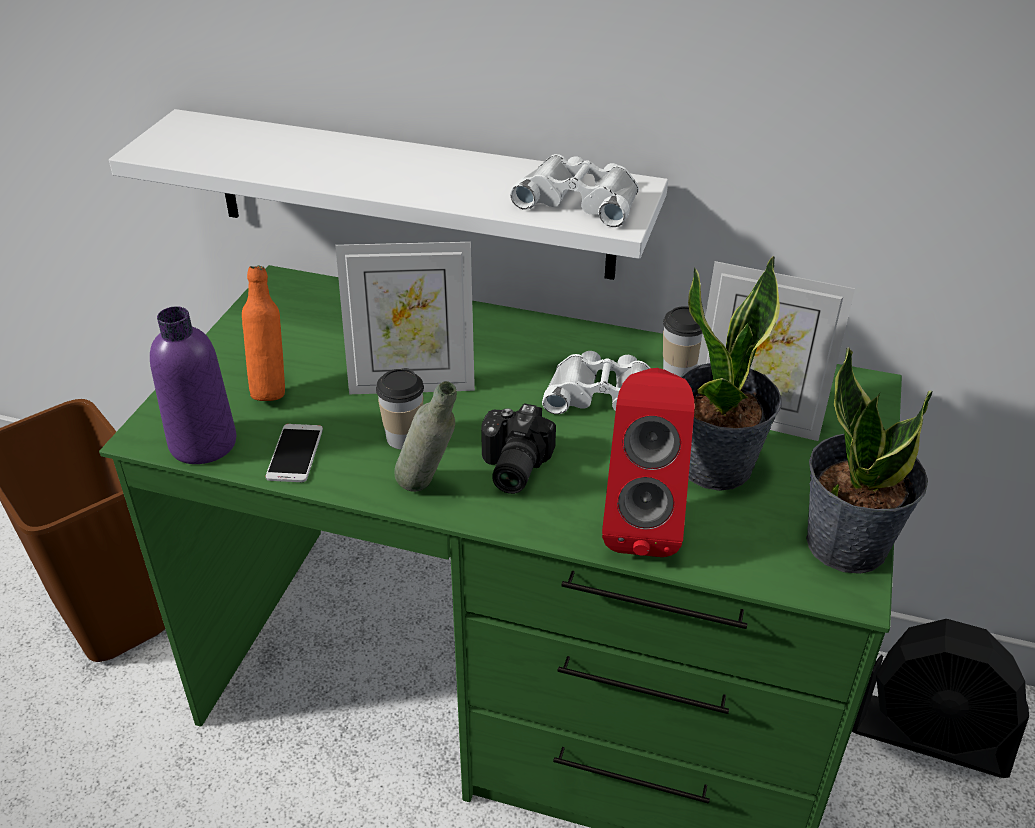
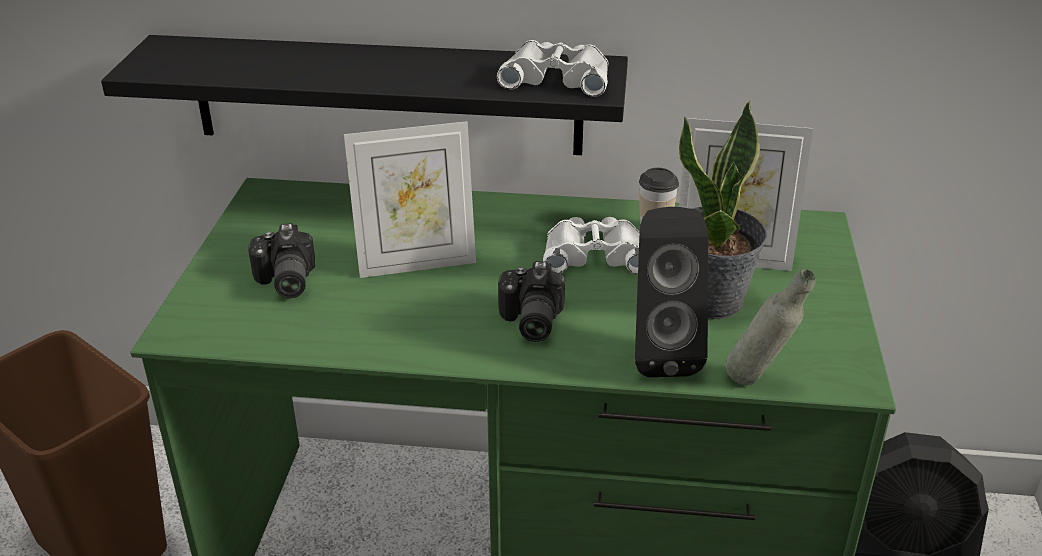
camera: 10 degrees left, 5 degrees down
white shelf [109,109,668,280] -> black shelf [101,35,628,155]
purple bottle [150,306,236,464] -> none
orange bottle [242,265,285,401] -> camera [248,223,315,298]
phone [265,424,323,482] -> none
cup [376,368,424,450] -> none
grey bottle [394,381,457,492] -> grey bottle moved to [725,269,816,385]
red speaker [602,368,694,557] -> black speaker [635,207,708,377]
potted plant [806,347,932,574] -> none

